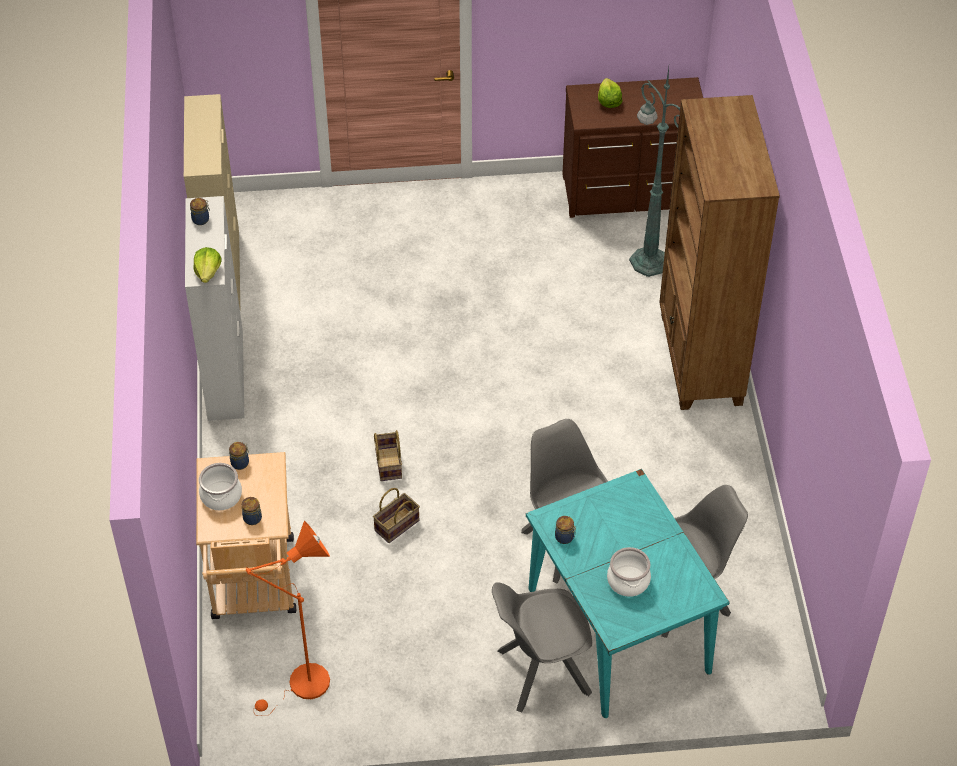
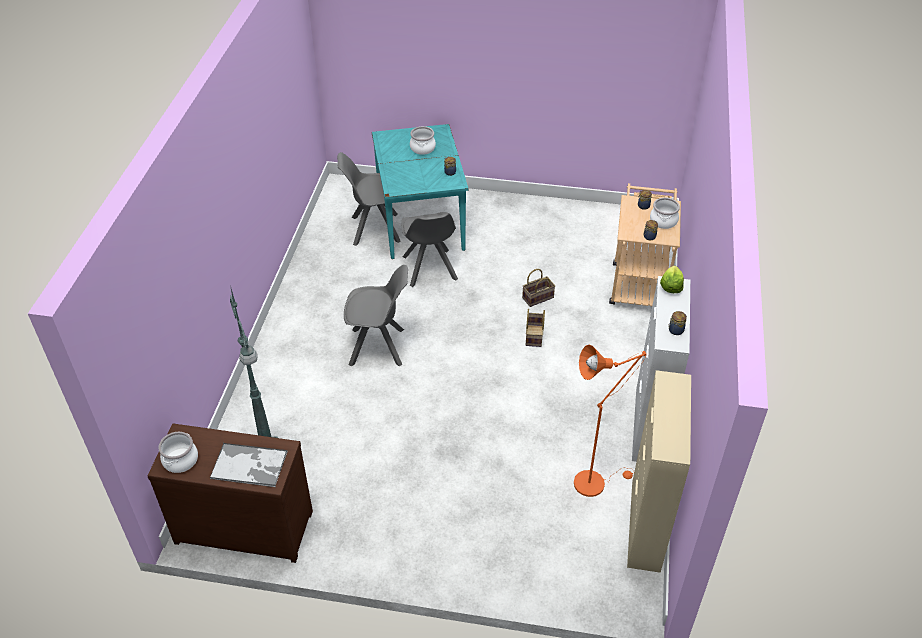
camera: 165 degrees left, 5 degrees down
orange floor lamp [246,521,330,716] -> orange floor lamp moved to [574,345,647,497]
grey chair [492,582,592,713] -> grey chair moved to [344,265,408,367]
lettuce [598,78,623,108] -> tray [210,443,288,487]
brown bookcase [659,95,780,410] -> none
none -> cooking pot [159,432,198,473]

